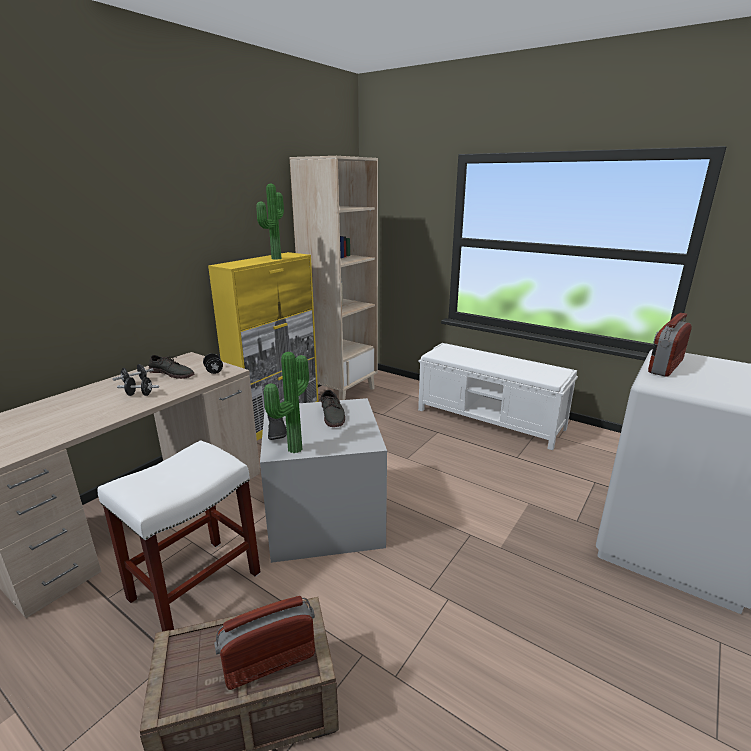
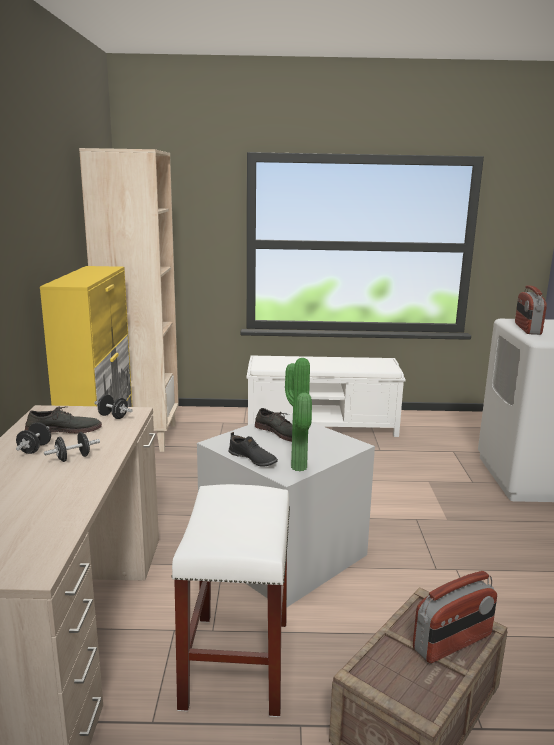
camera: 35 degrees left, 5 degrees down
radio [214,596,315,690] -> radio turned 150 degrees counterclockwise [413,571,497,663]
potted plant [256,183,284,260] -> none

